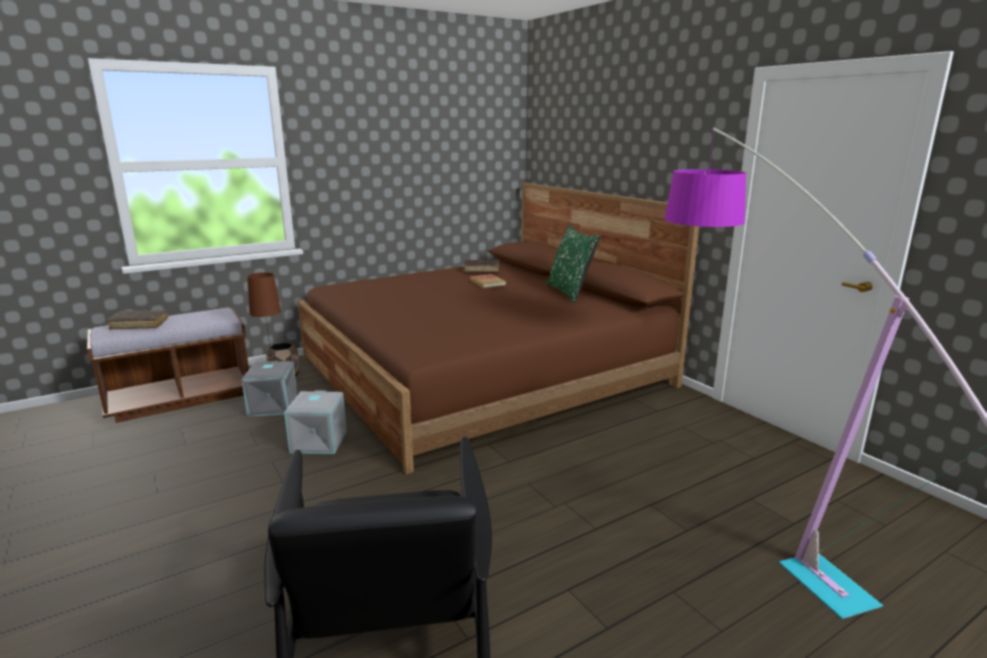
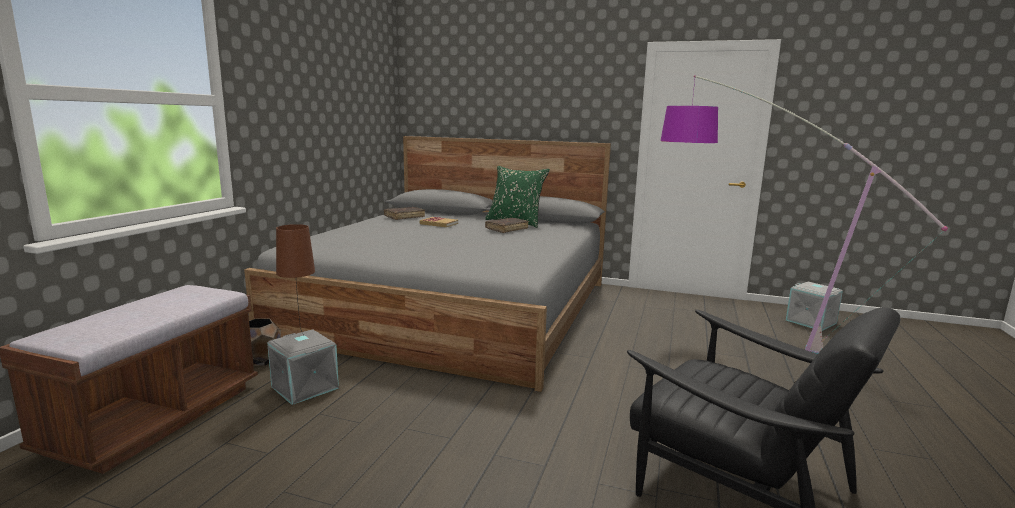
camera: 40 degrees left, 5 degrees down
brown book [107,310,168,330] -> brown book moved to [485,218,529,233]
grey storage box [284,390,347,454] -> grey storage box moved to [786,282,843,331]
brown bed [298,183,699,474] -> grey bed [244,136,611,392]

